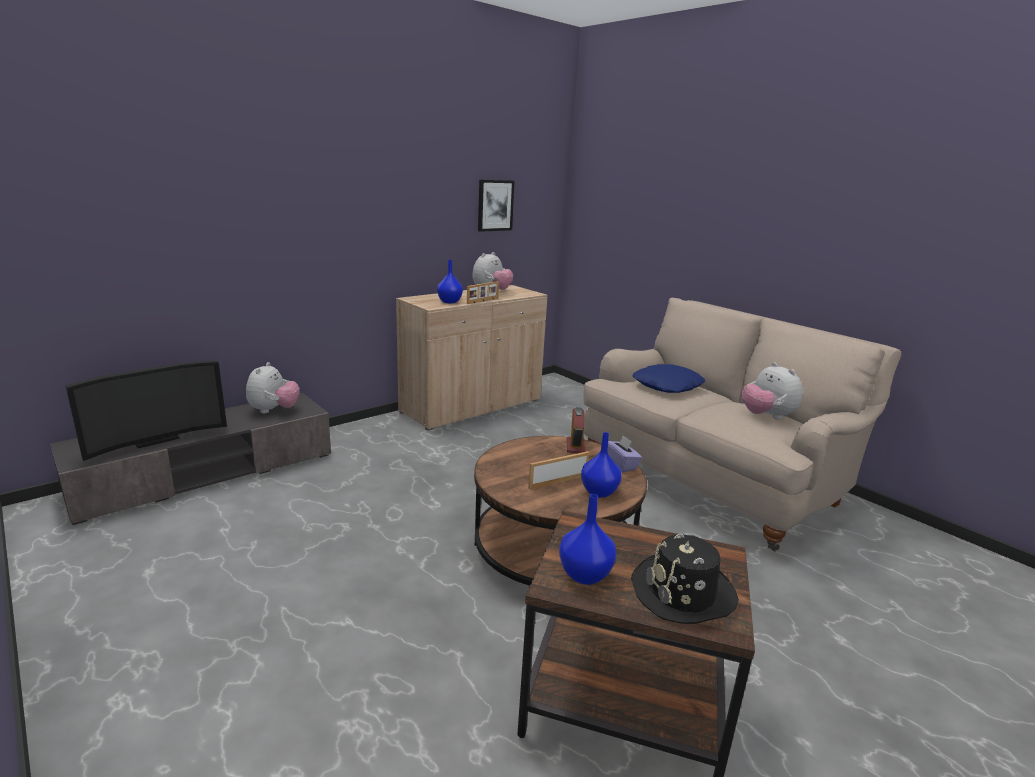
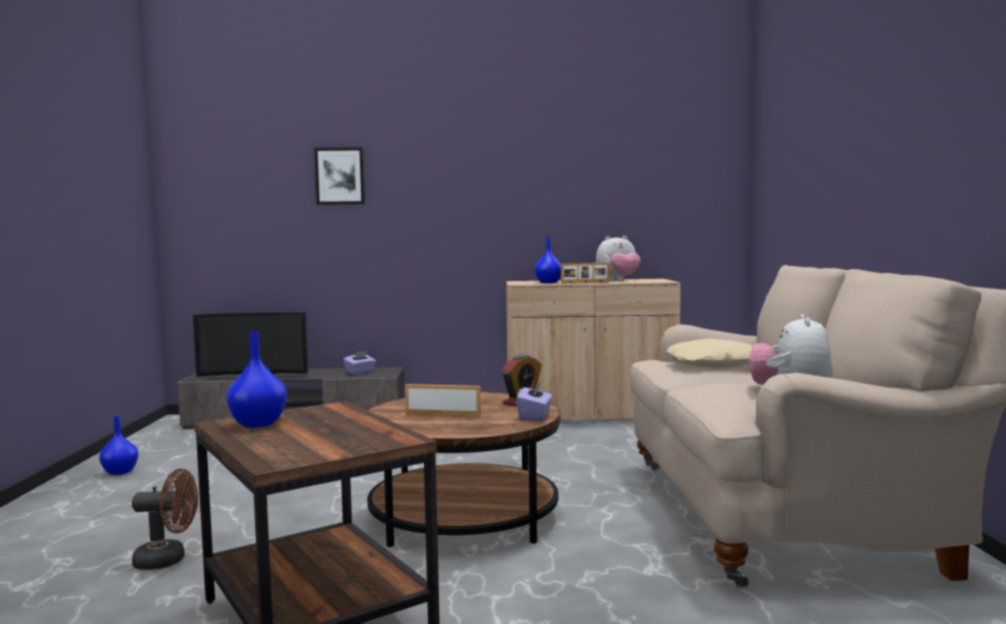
camera: 40 degrees right, 15 degrees down
plush toy [246,362,300,414] -> purple tissue box [343,350,376,374]
picture [478,180,514,232] -> picture moved to [314,147,365,205]
blue vase [581,432,622,498] -> blue vase moved to [99,416,138,475]
black hat [631,533,739,624] -> none
blue pillow [632,364,705,393] -> beige pillow [667,338,753,368]
none -> brown fan [132,469,198,570]

